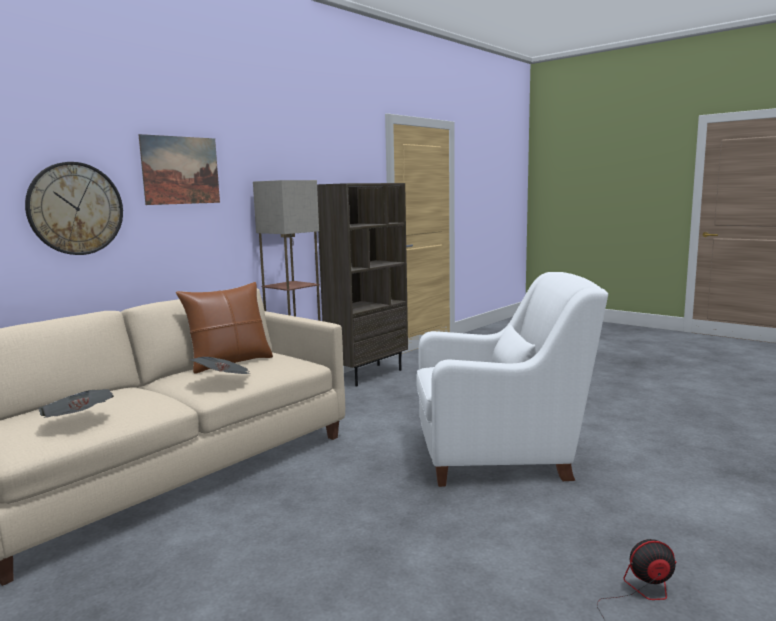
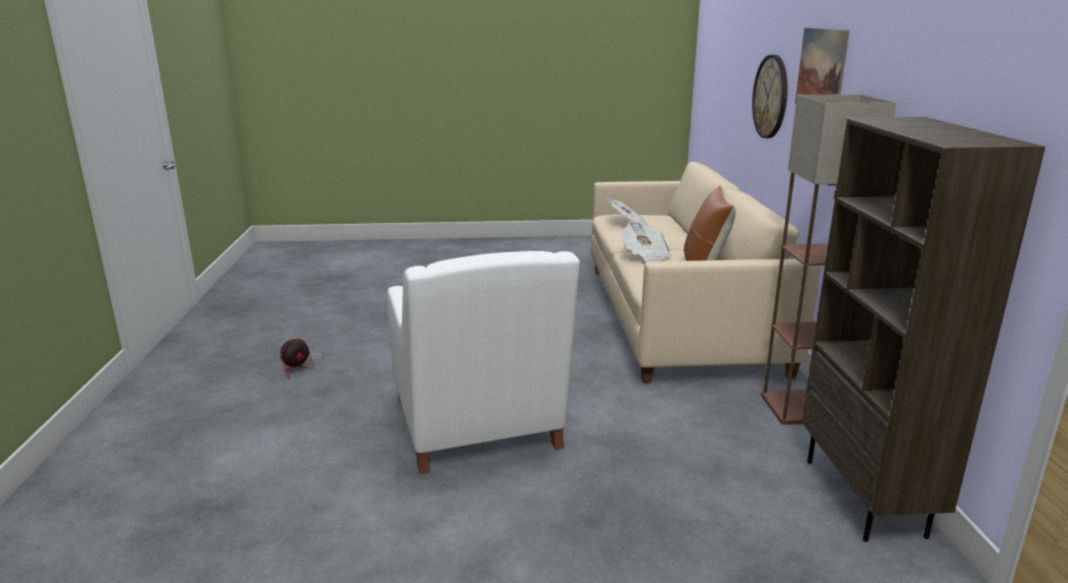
camera: 135 degrees right, 10 degrees up
white armchair [416,272,608,487] -> white armchair turned 60 degrees counterclockwise [387,251,580,474]

